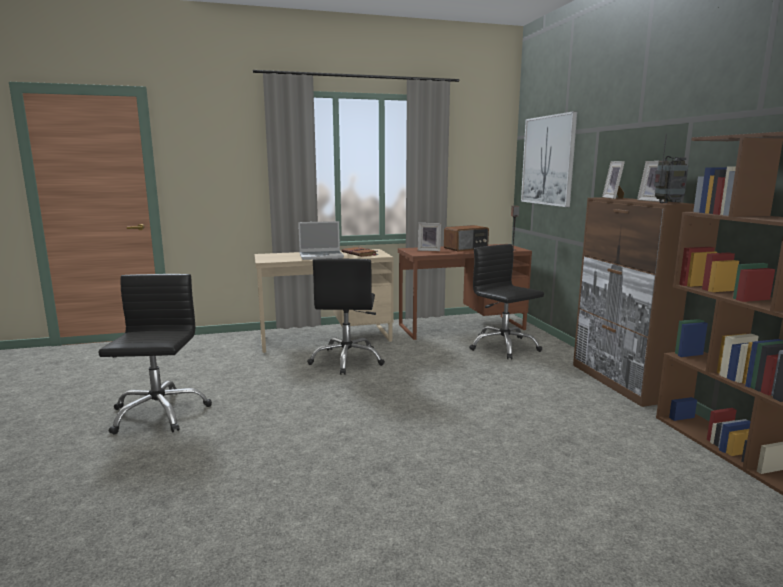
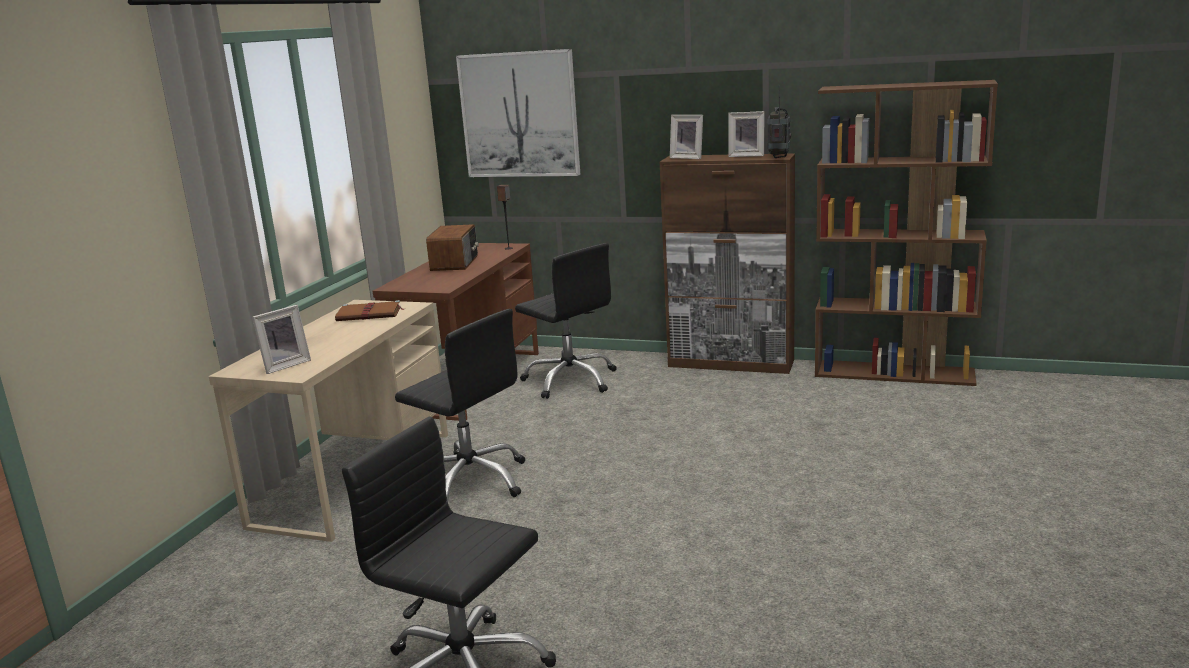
camera: 55 degrees left, 5 degrees up
laptop [298,221,344,260] -> none
picture frame [418,223,441,251] -> picture frame moved to [252,305,311,374]
black office chair [470,244,544,359] -> black office chair turned 135 degrees counterclockwise [515,243,617,399]

